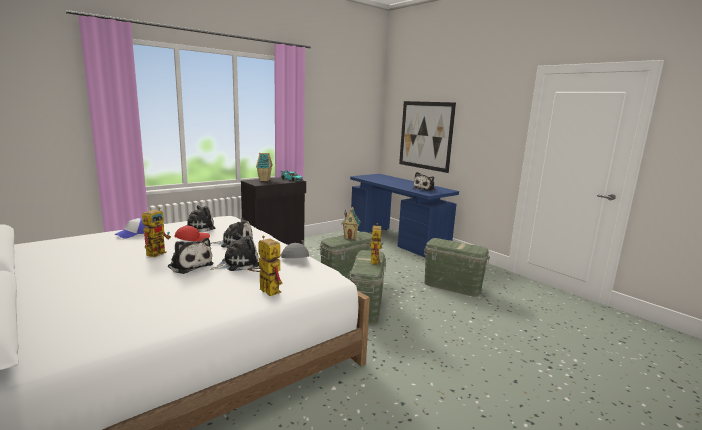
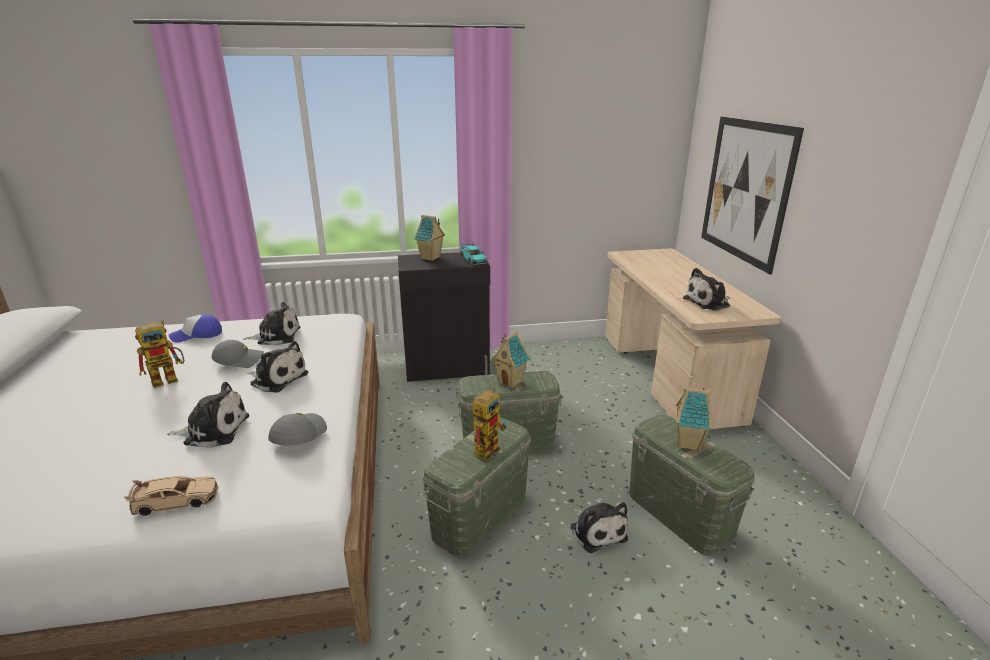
camera: 30 degrees right, 10 degrees up
plush toy [168,238,213,274] -> plush toy moved to [570,502,628,553]
red cap [174,226,210,242] -> grey cap [211,340,264,368]
toy robot [248,236,283,296] -> beige toy car [124,476,219,516]
blue desk [350,174,459,258] -> beige desk [605,249,781,429]
none -> toy house [676,388,712,451]

